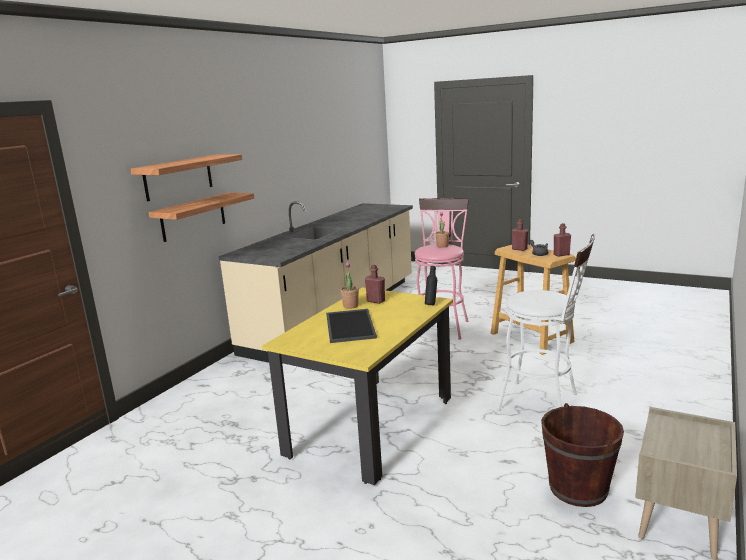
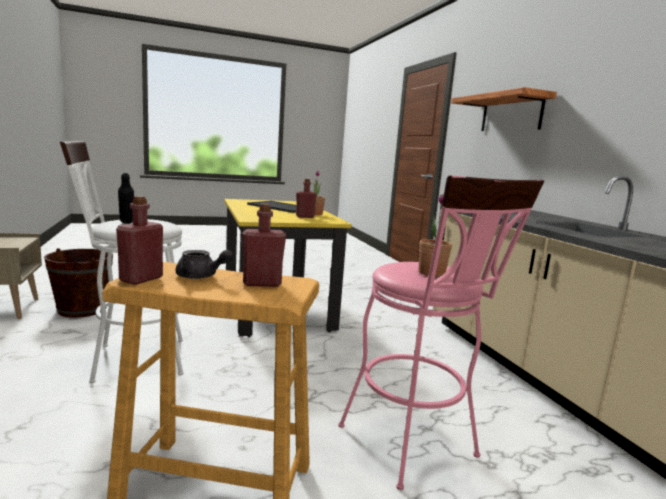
camera: 130 degrees right, 5 degrees down
shelf [149,192,254,242] -> none
black bottle [425,266,437,306] -> black bottle moved to [118,173,134,224]

